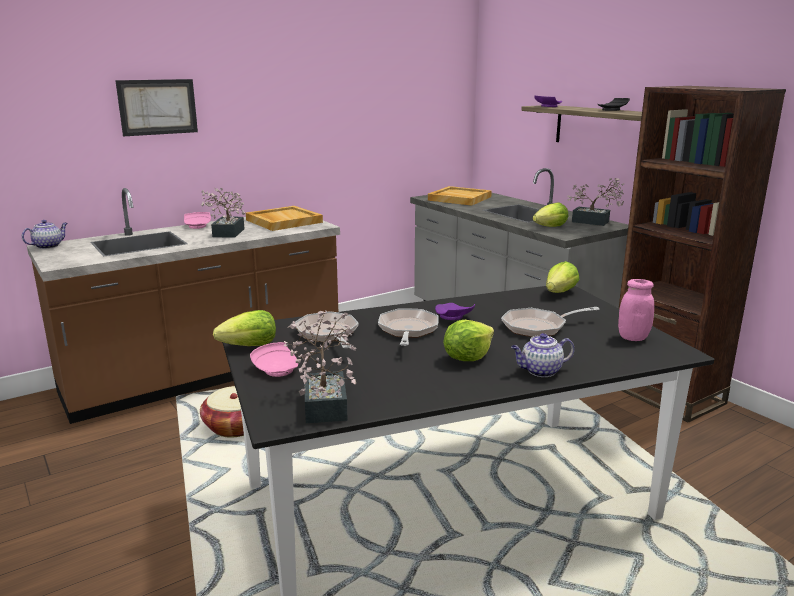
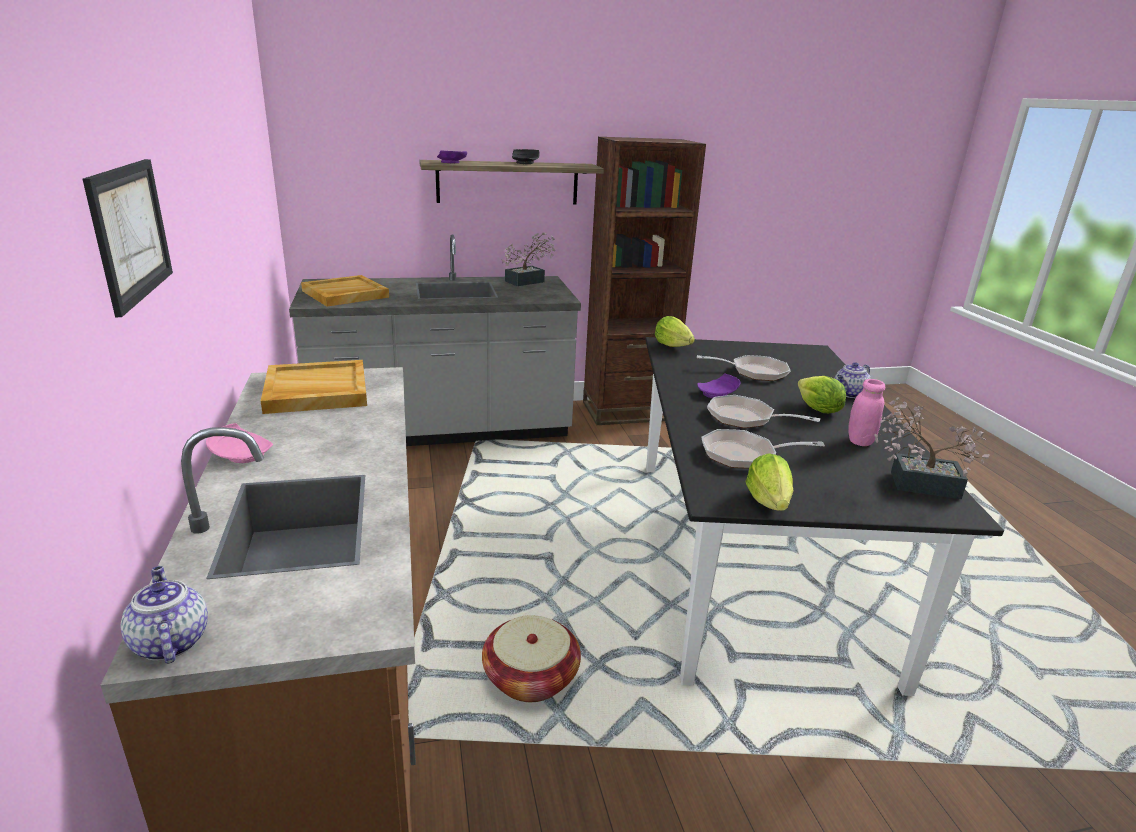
camera: 70 degrees left, 5 degrees up
potted plant [201,188,245,238] -> none
pink plate [250,342,298,377] -> none
frying pan [501,307,600,337] -> frying pan turned 90 degrees counterclockwise [697,355,791,381]
teapot [511,333,575,377] -> teapot turned 45 degrees clockwise [834,362,871,398]
lettuce [533,203,568,227] -> none
pink jar [618,279,654,341] -> pink jar moved to [848,379,885,446]

